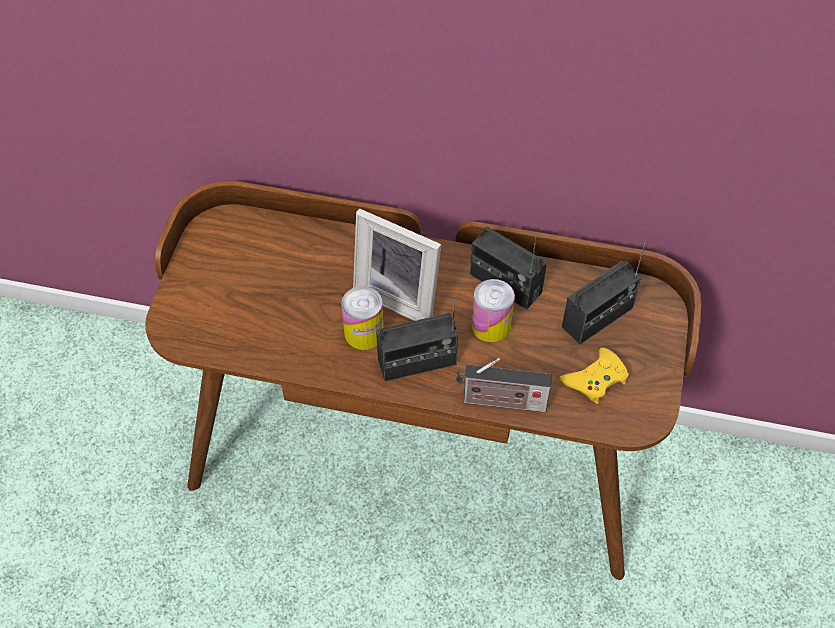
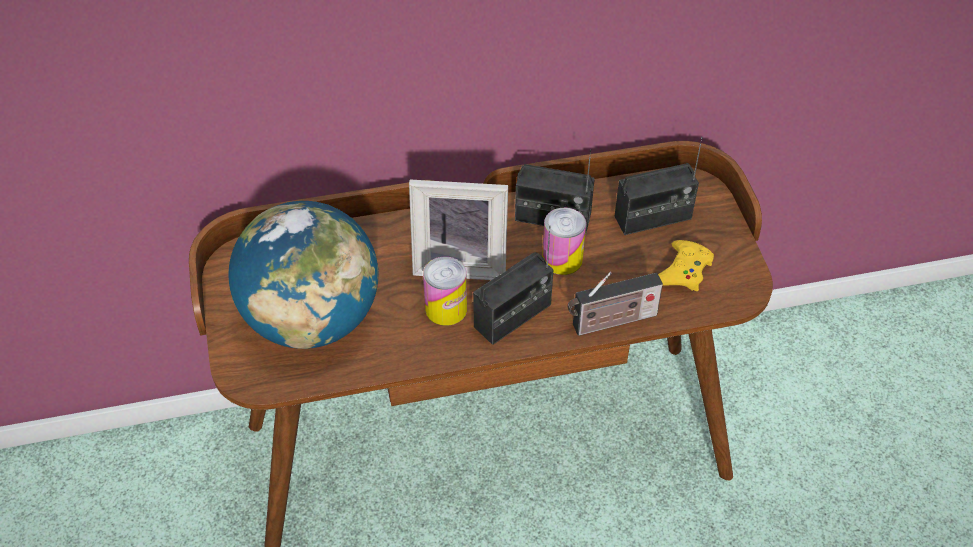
camera: 25 degrees left, 5 degrees down
radio [562,239,646,344] -> radio turned 45 degrees clockwise [615,137,703,235]
none -> globe [229,201,378,349]

